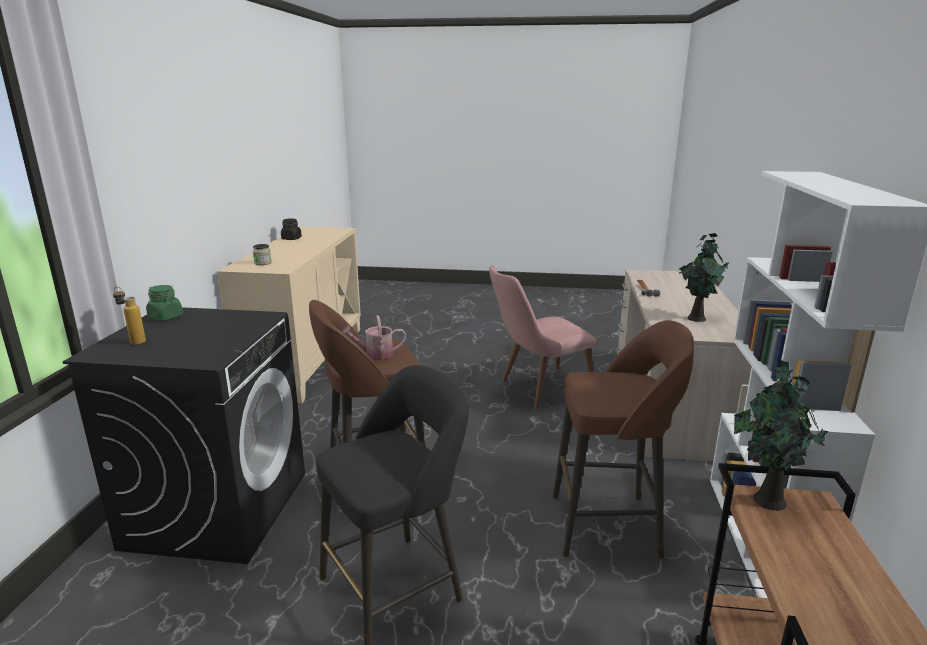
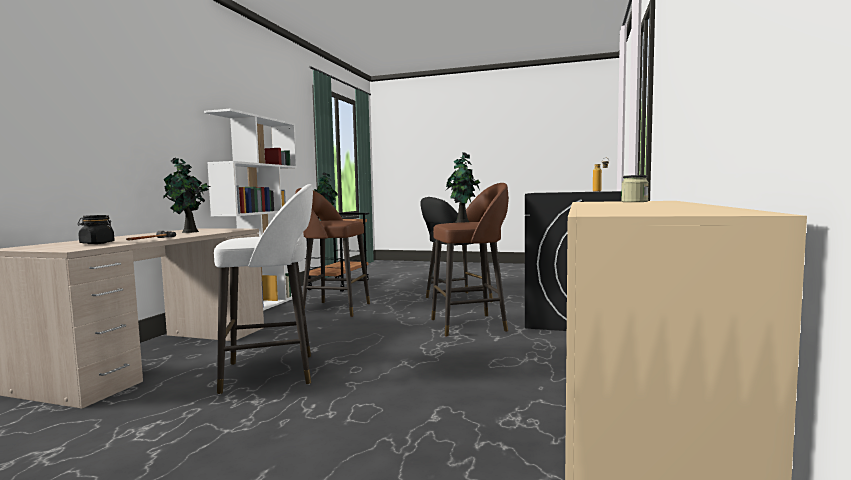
camera: 170 degrees left, 15 degrees down
green jar [146,285,183,321] -> none
black jar [281,218,302,240] -> black jar moved to [78,215,115,244]
watering can [342,315,406,360] -> potted plant [446,152,480,222]
pink chair [489,265,597,410] -> white stool [214,184,313,394]

